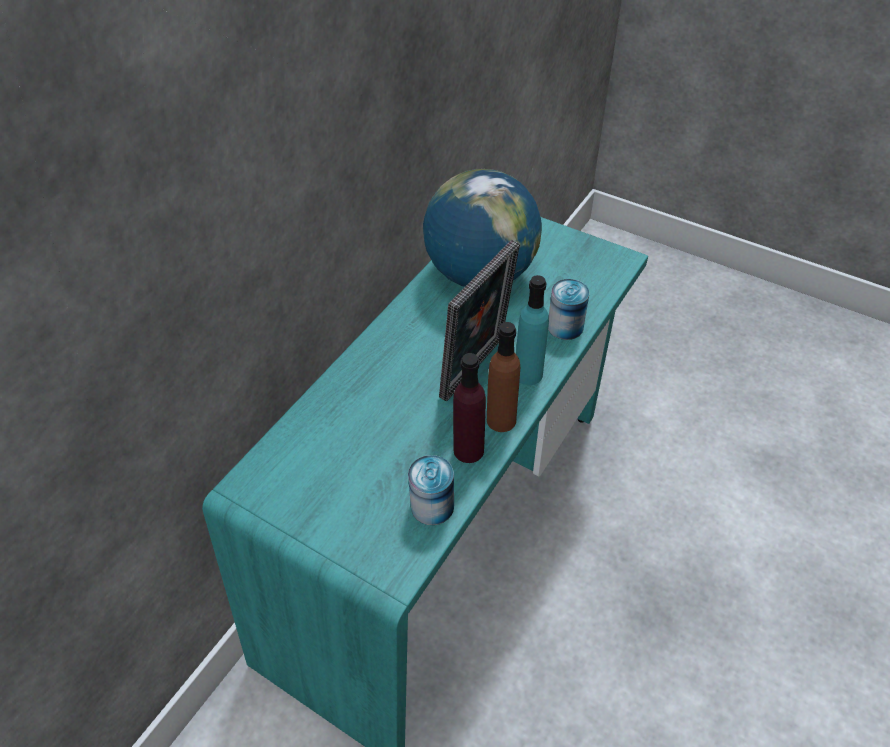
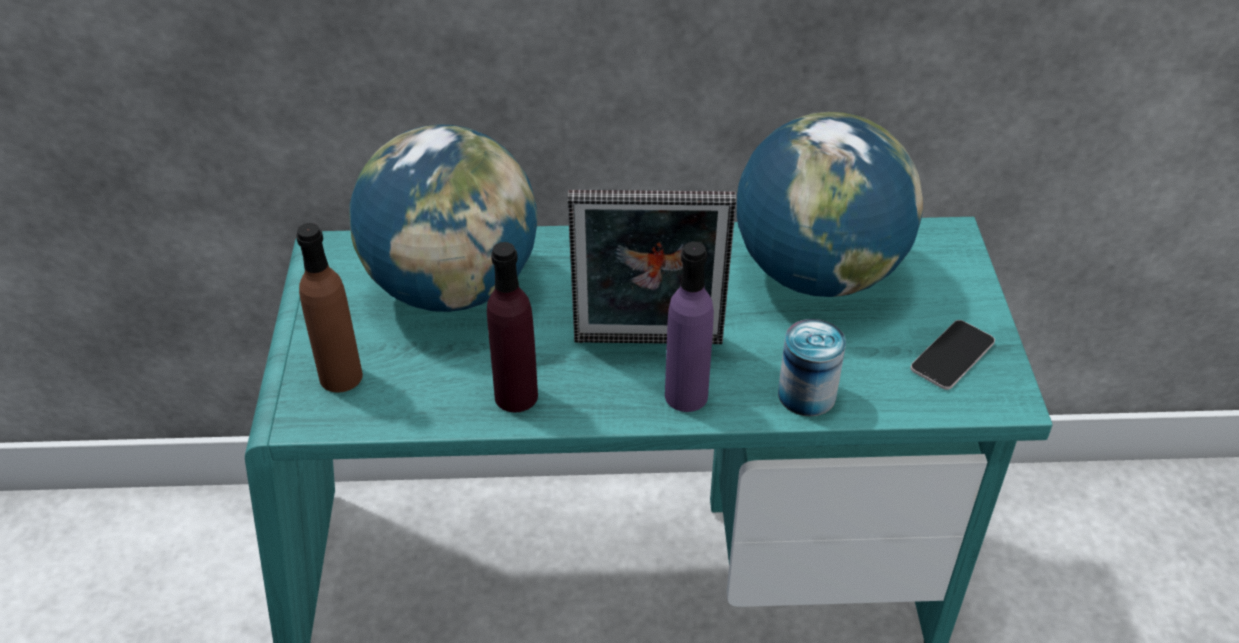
camera: 55 degrees right, 5 degrees down
can [408,455,454,525] -> none
brown bottle [487,322,520,432] -> brown bottle moved to [296,223,363,393]
turquoise bottle [516,275,549,385] -> purple bottle [665,242,714,412]
none -> globe [349,124,538,312]
none -> phone [911,320,995,390]

